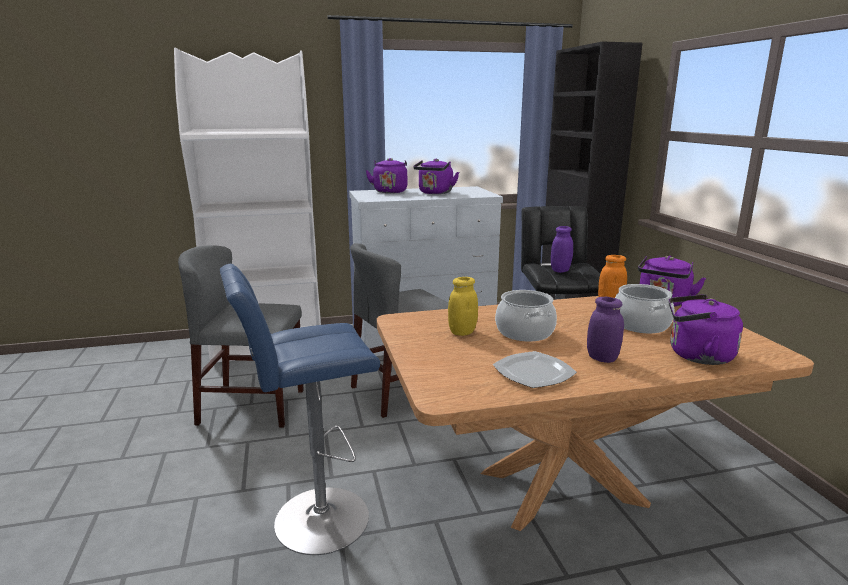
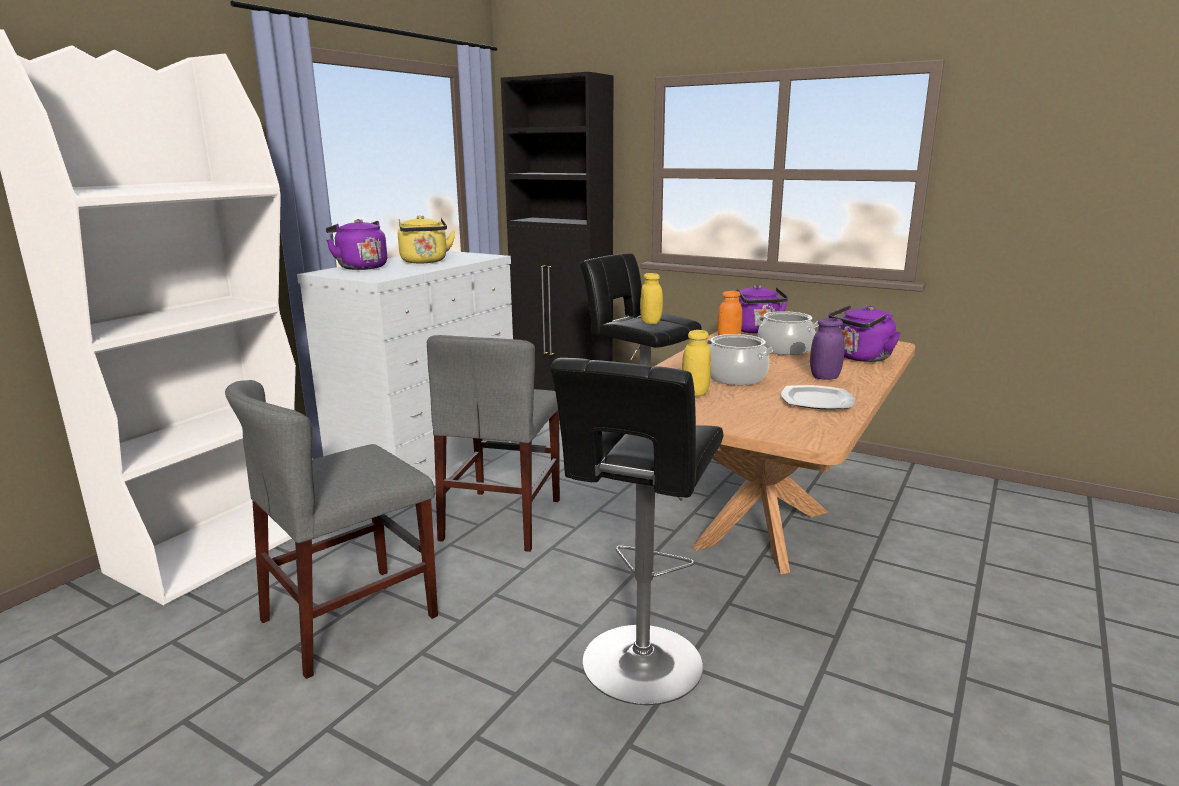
camera: 45 degrees left, 0 degrees up
blue stool [220,264,380,555] -> black stool [550,358,723,705]
purple kettle [413,159,459,194] -> yellow kettle [398,215,455,263]
purple jar [551,226,573,273] -> yellow jar [640,273,663,324]

